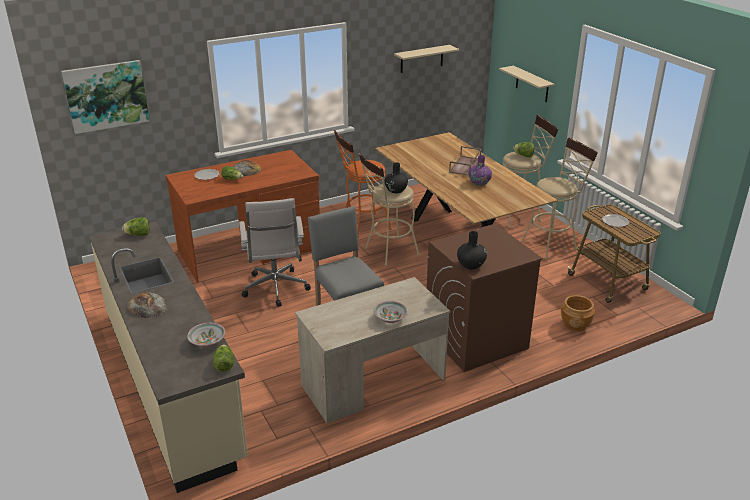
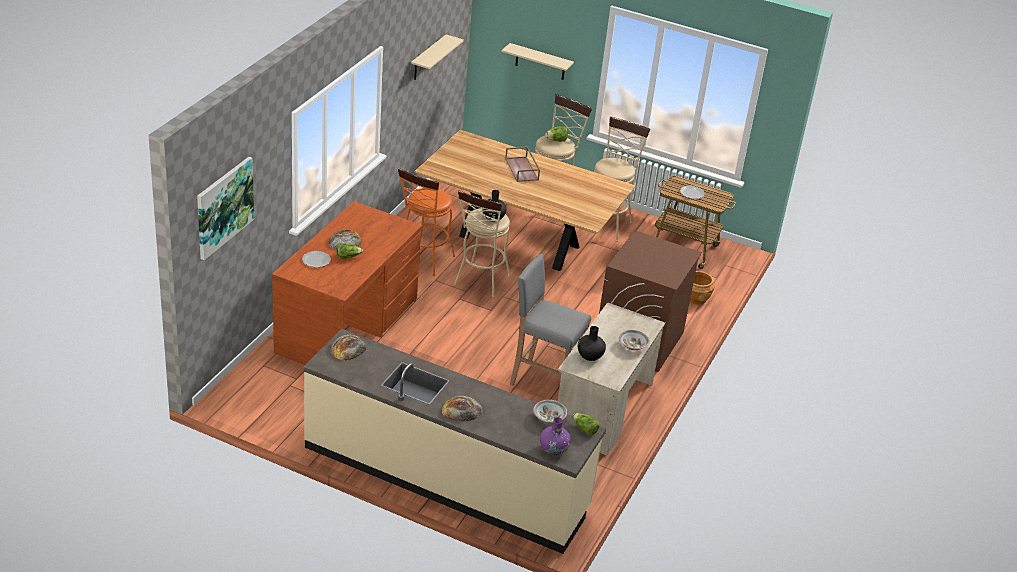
camera: 40 degrees left, 5 degrees up
lettuce [122,217,150,236] -> bread [330,334,366,361]
white office chair [239,198,311,307] -> none
black vase [457,231,487,270] -> black vase moved to [578,326,606,361]
purple vase [469,155,492,186] -> purple vase moved to [540,417,571,456]

